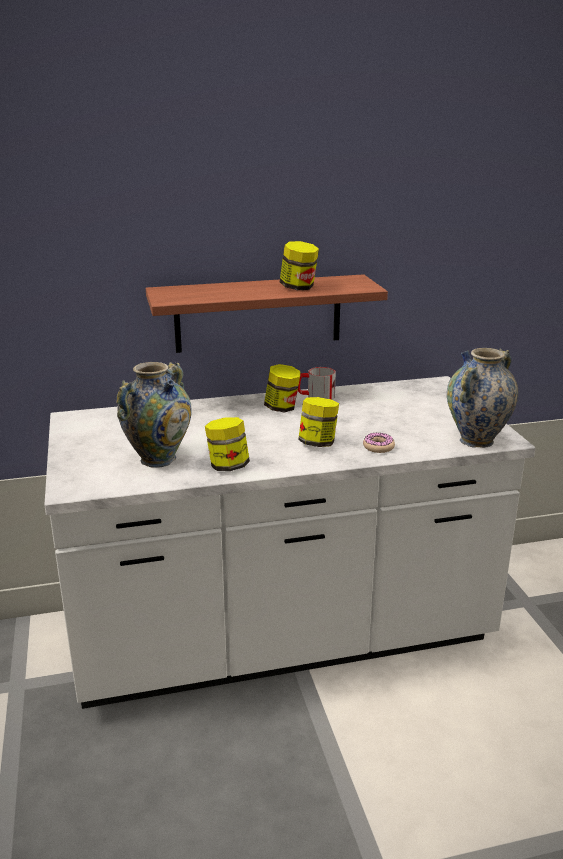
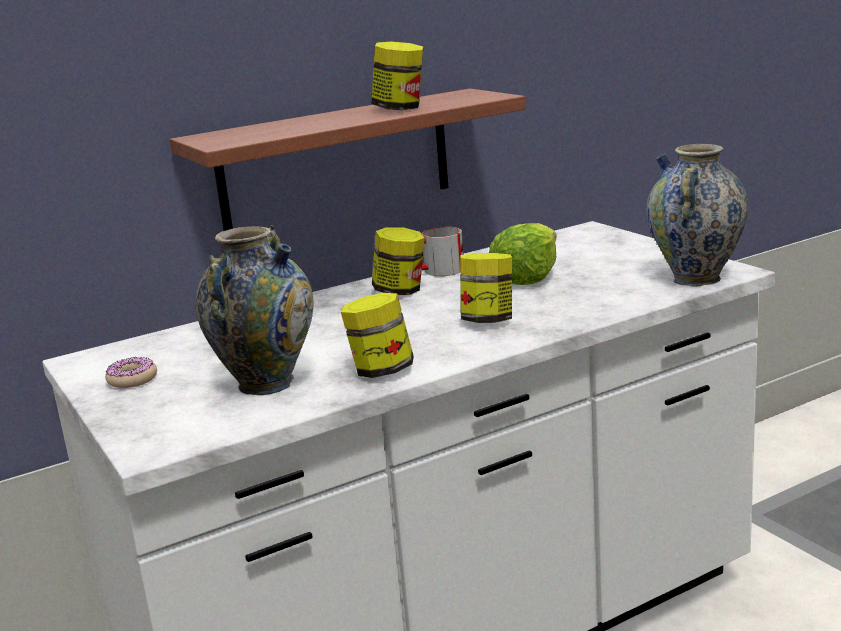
camera: 15 degrees left, 5 degrees down
donut [363,433,395,453] -> donut moved to [105,357,157,388]
none -> lettuce [489,223,557,285]

